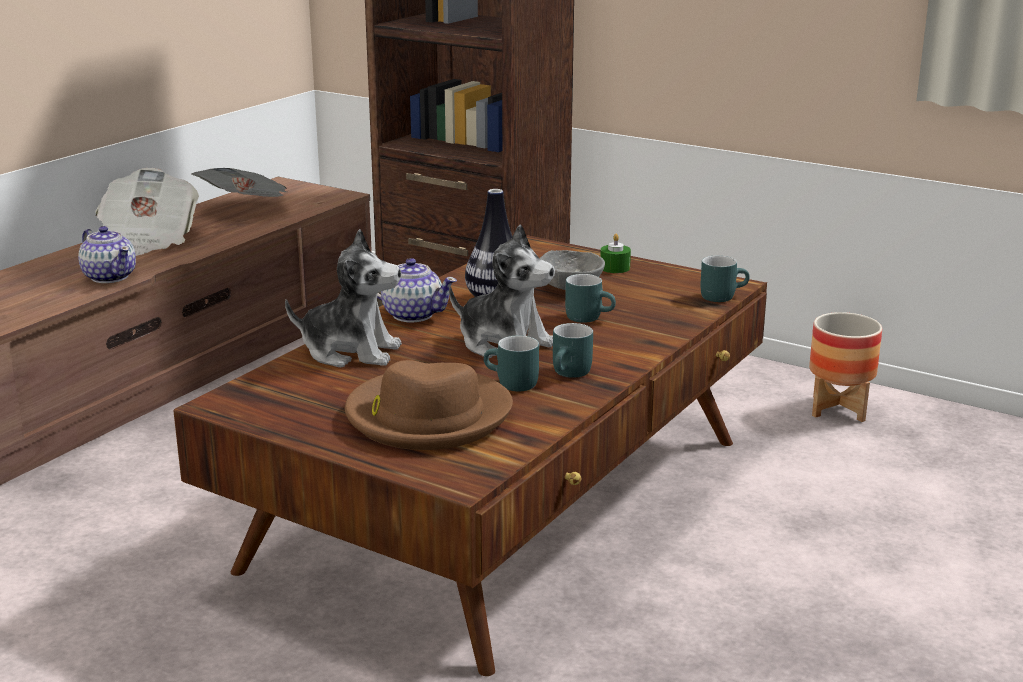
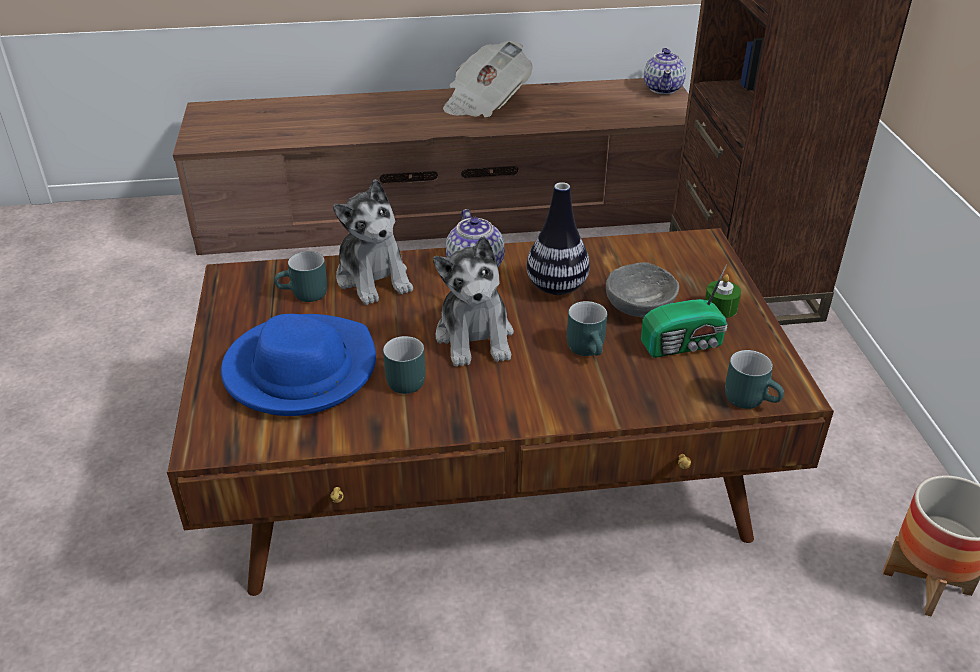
camera: 50 degrees right, 15 degrees up
teapot [78,226,136,283] -> teapot moved to [644,48,686,94]
newspaper [191,168,287,197] -> none
brown hat [345,360,513,450] -> blue hat [221,314,376,416]
turquoise mug [553,323,593,378] -> turquoise mug moved to [274,251,327,302]
none -> radio [641,264,728,358]

